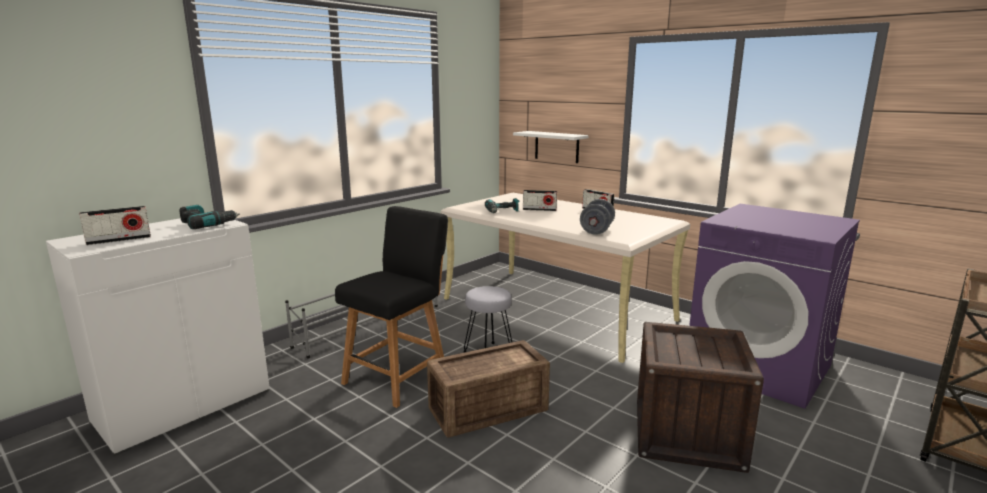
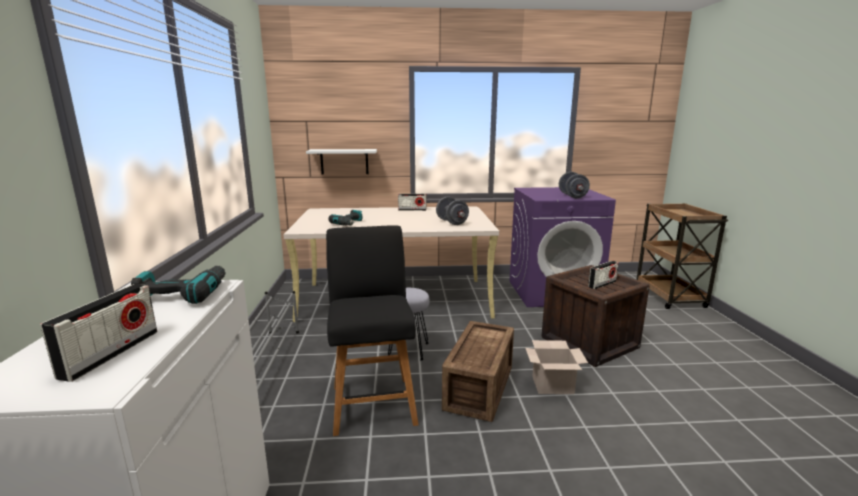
camera: 45 degrees left, 0 degrees up
radio [523,190,557,211] -> radio moved to [588,261,618,289]
none -> cardboard box [525,340,588,394]
none -> grey dumbbell [559,172,590,198]

